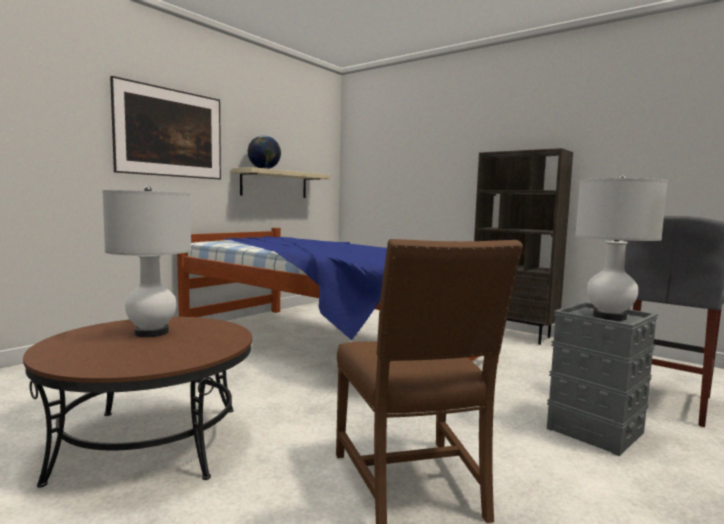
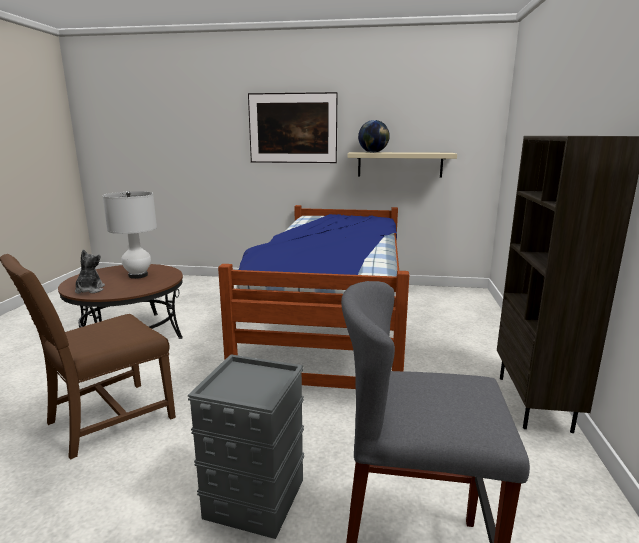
camera: 60 degrees right, 10 degrees up
white table lamp [575,175,668,321] -> none
none -> plush toy [75,249,105,294]

